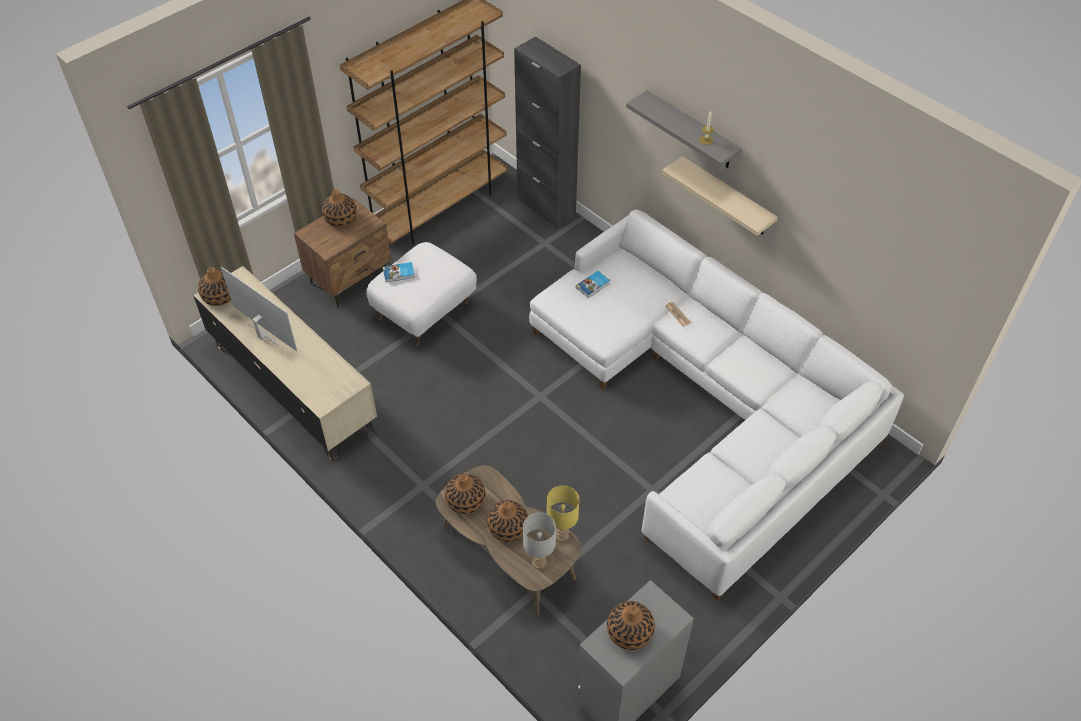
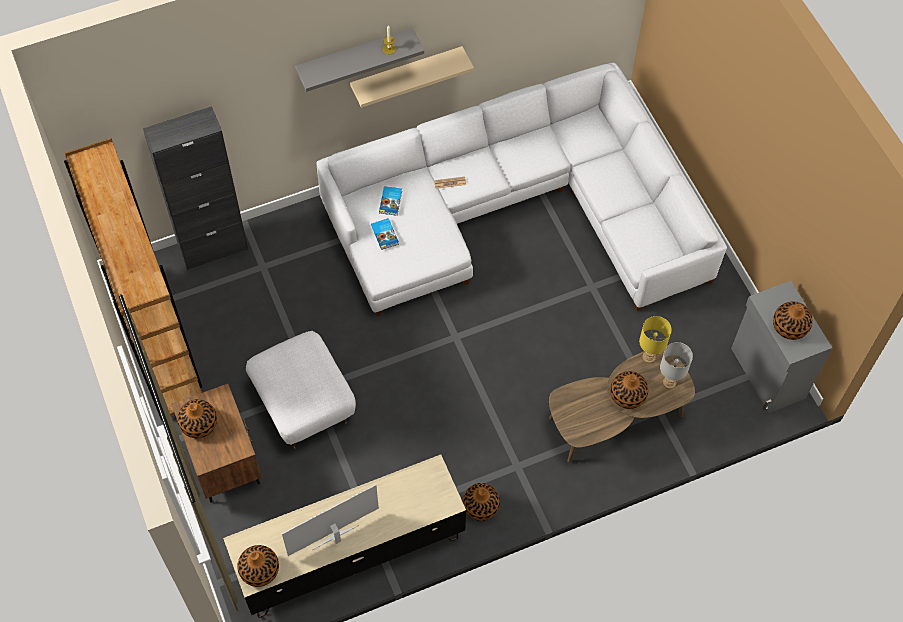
camera: 70 degrees left, 10 degrees up
book [383,262,415,282] -> book moved to [379,186,402,216]
vase [445,473,486,514] -> vase moved to [462,483,500,521]

